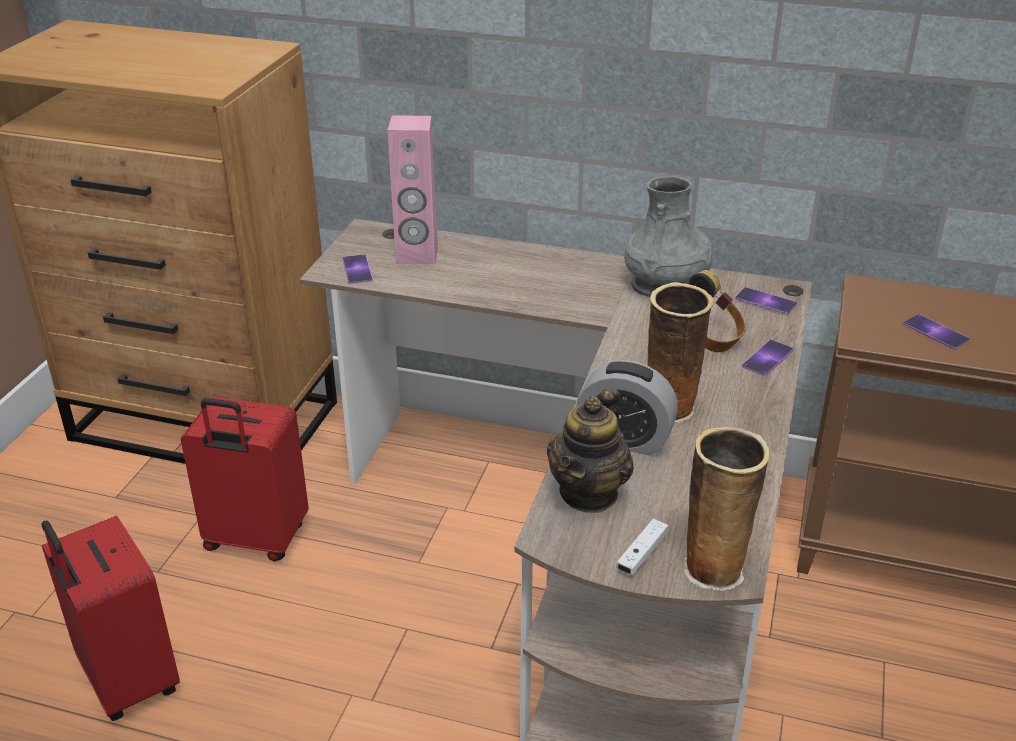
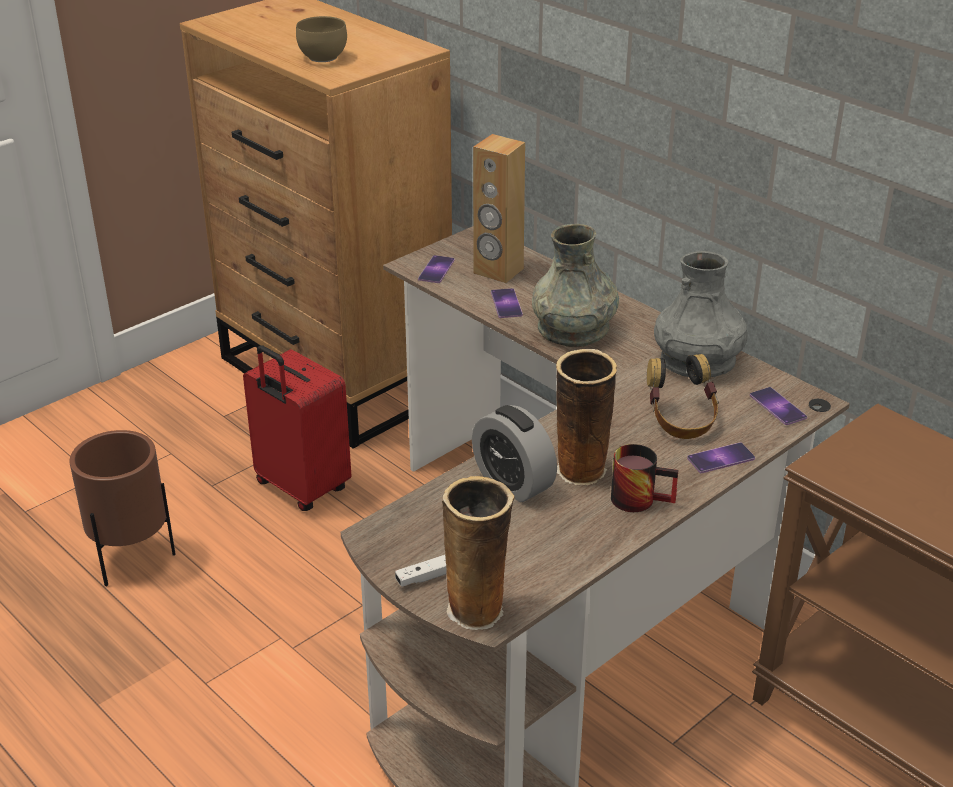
camera: 30 degrees right, 0 degrees up
red suitcase [42,516,180,721] -> brown planter [70,430,176,586]
pink speaker [388,115,438,264] -> brown speaker [473,134,525,283]
teapot [547,388,634,513] -> none
phone [903,314,970,349] -> phone moved to [491,288,523,318]
none -> brown bowl [296,16,347,62]
none -> grey vase [532,224,619,347]
none -> mug [611,444,679,512]

